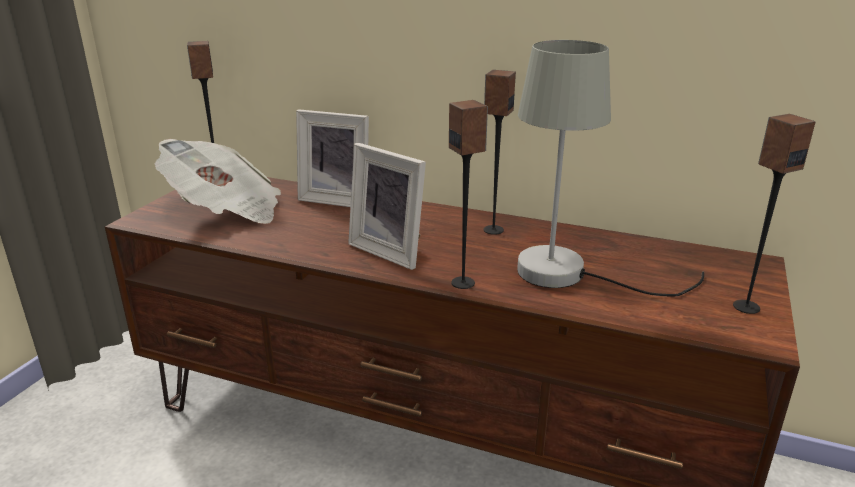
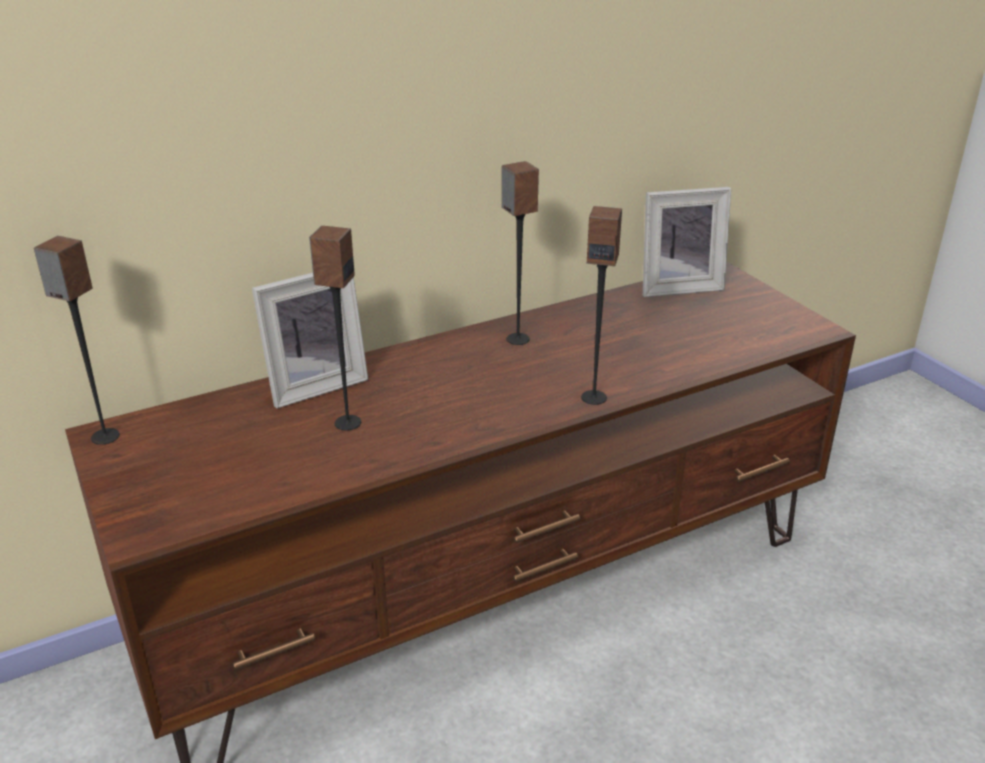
camera: 50 degrees left, 5 degrees up
newspaper [155,139,281,224] -> none
picture frame [348,143,426,270] -> picture frame moved to [643,187,731,297]
grey table lamp [517,40,704,296] -> none
speaker [733,114,816,314] -> speaker moved to [309,226,361,431]

